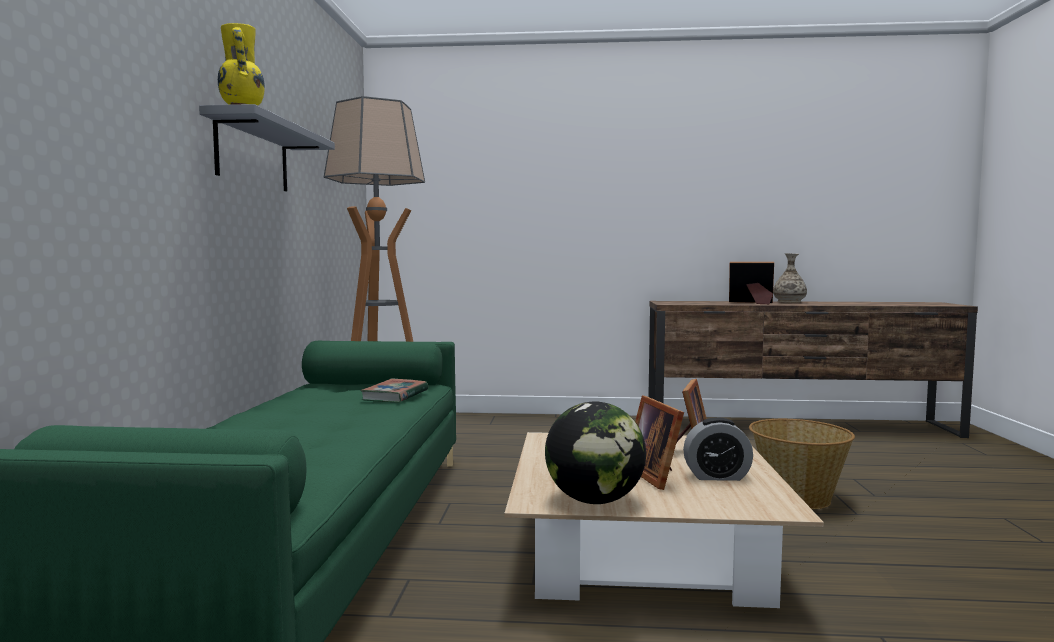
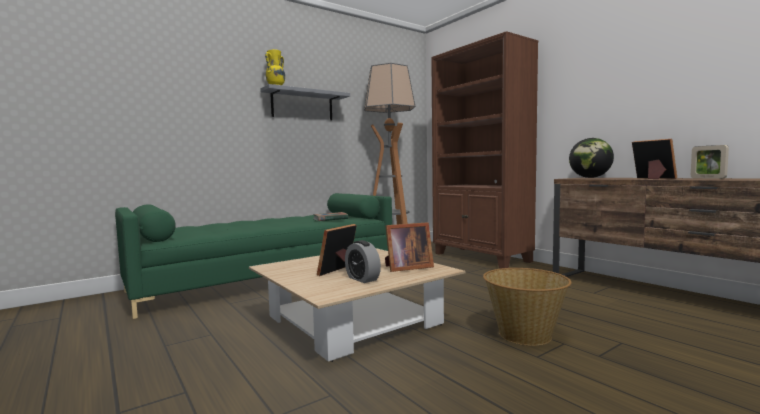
camera: 50 degrees right, 0 degrees up
globe [545,401,646,504] -> globe moved to [569,138,614,178]
vase [773,253,807,303] -> picture frame [691,145,729,179]
none -> brown bookcase [431,31,538,268]

